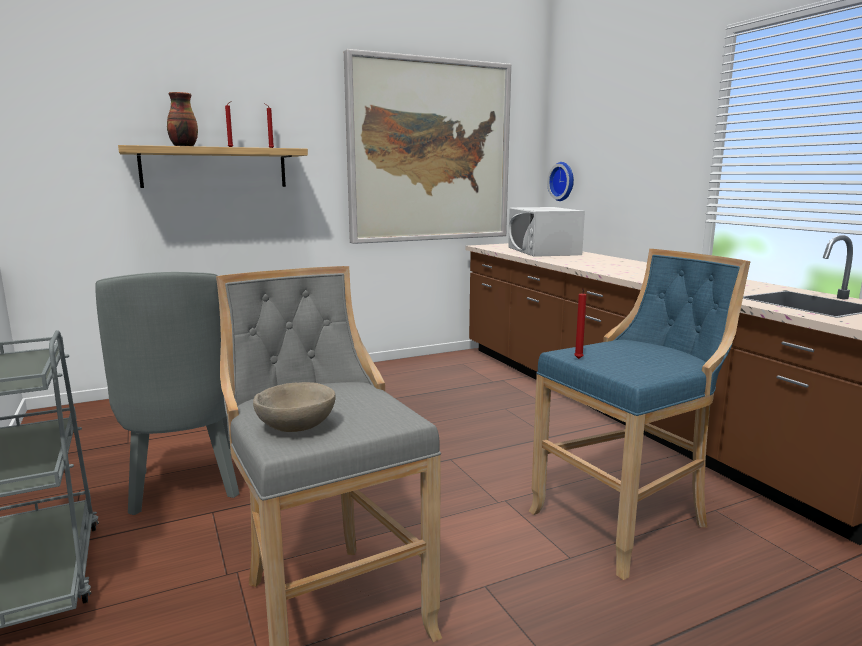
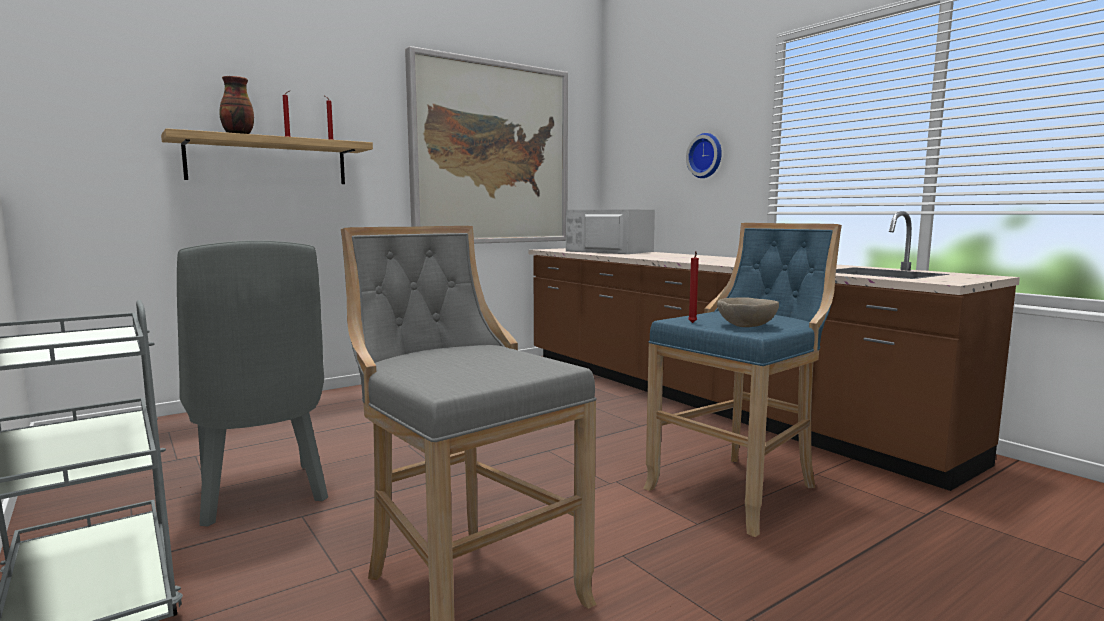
camera: 10 degrees left, 5 degrees down
beige bowl [253,382,336,432] -> beige bowl moved to [717,297,779,327]
white microwave [508,207,585,257] -> white microwave turned 150 degrees clockwise [566,210,655,254]
wall clock [547,162,574,201] -> wall clock moved to [686,133,722,178]

